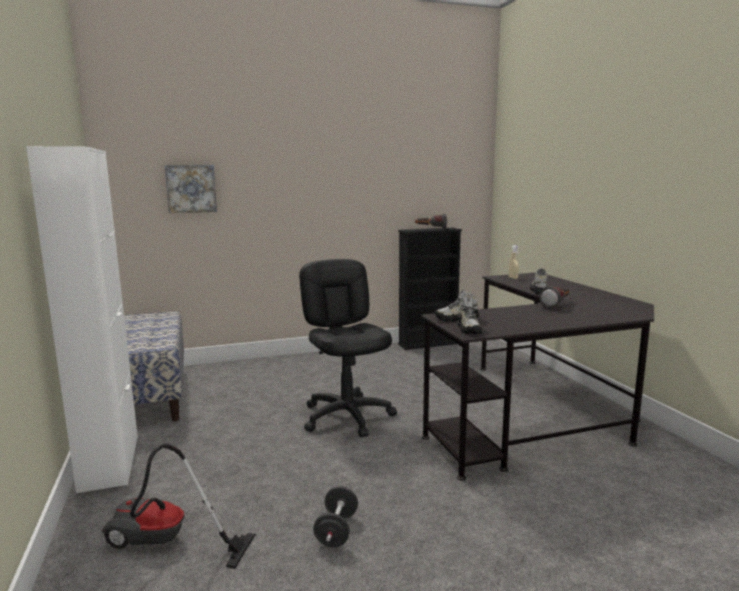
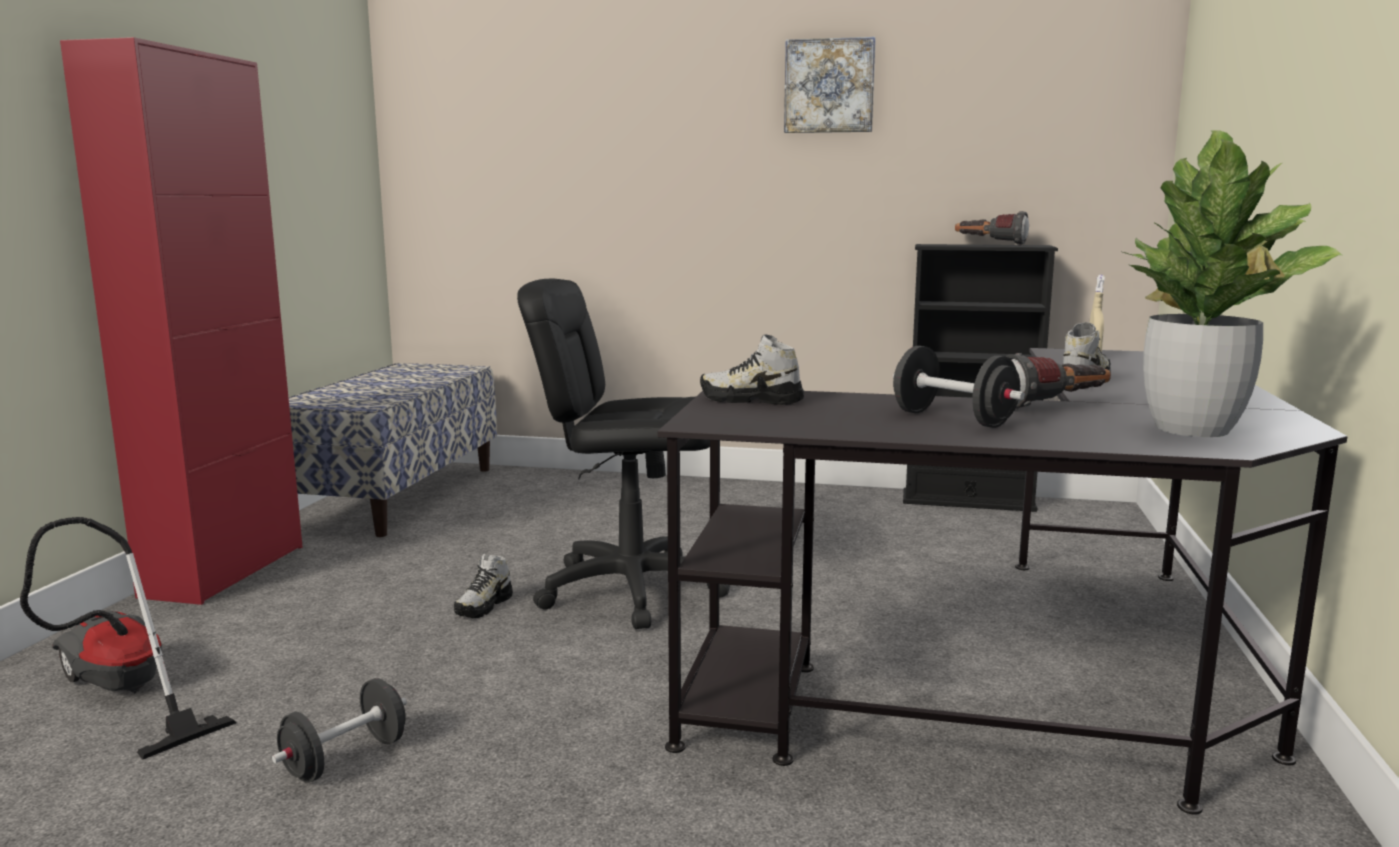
camera: 30 degrees right, 0 degrees up
white cabinet [26,146,138,493] -> red cabinet [60,37,302,605]
picture [165,165,217,213] -> picture moved to [784,37,876,133]
black office chair [299,259,397,437] -> black office chair turned 90 degrees counterclockwise [517,279,730,629]
shoe [458,298,483,334] -> shoe moved to [454,554,513,618]
none -> black dumbbell [893,346,1025,428]
none -> potted plant [1120,131,1342,437]

